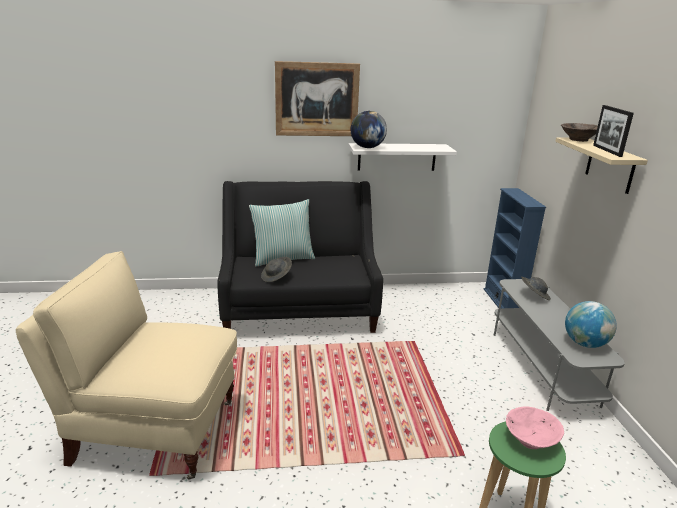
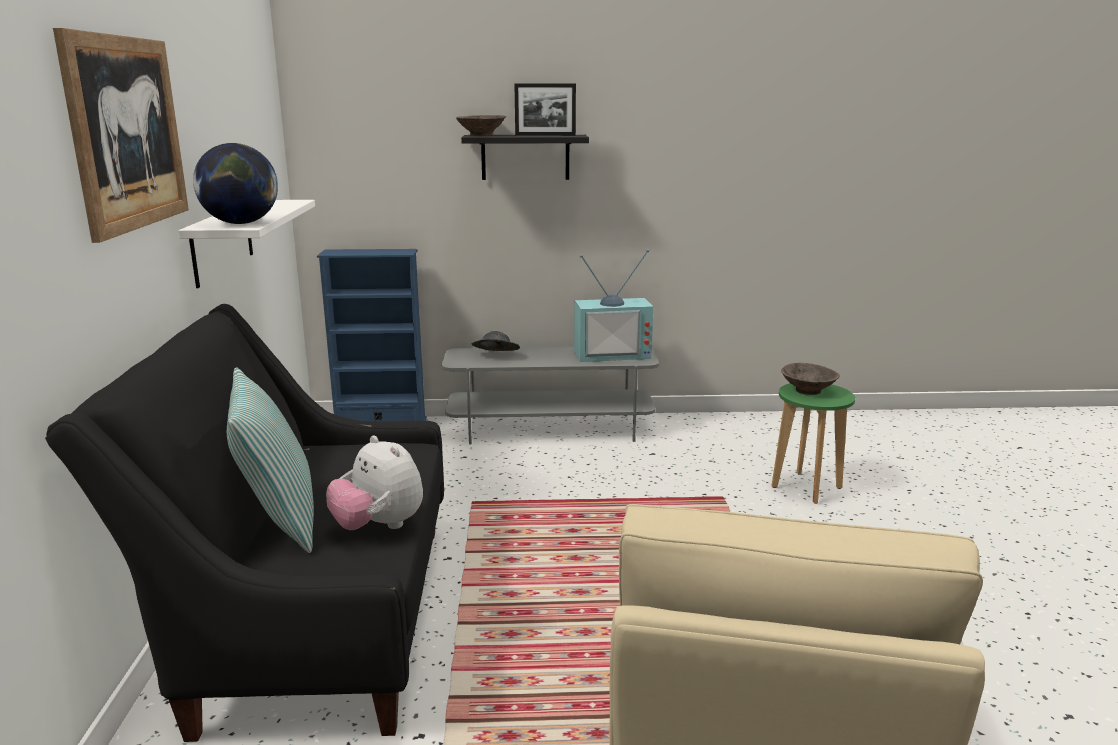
camera: 85 degrees left, 5 degrees down
grey hat [261,257,292,282] -> plush toy [326,435,423,530]
pink bowl [506,406,564,449] -> brown bowl [781,363,840,395]
beige shelf [555,137,648,194] -> black shelf [461,135,589,180]
globe [565,301,617,348] -> television [574,249,653,362]

